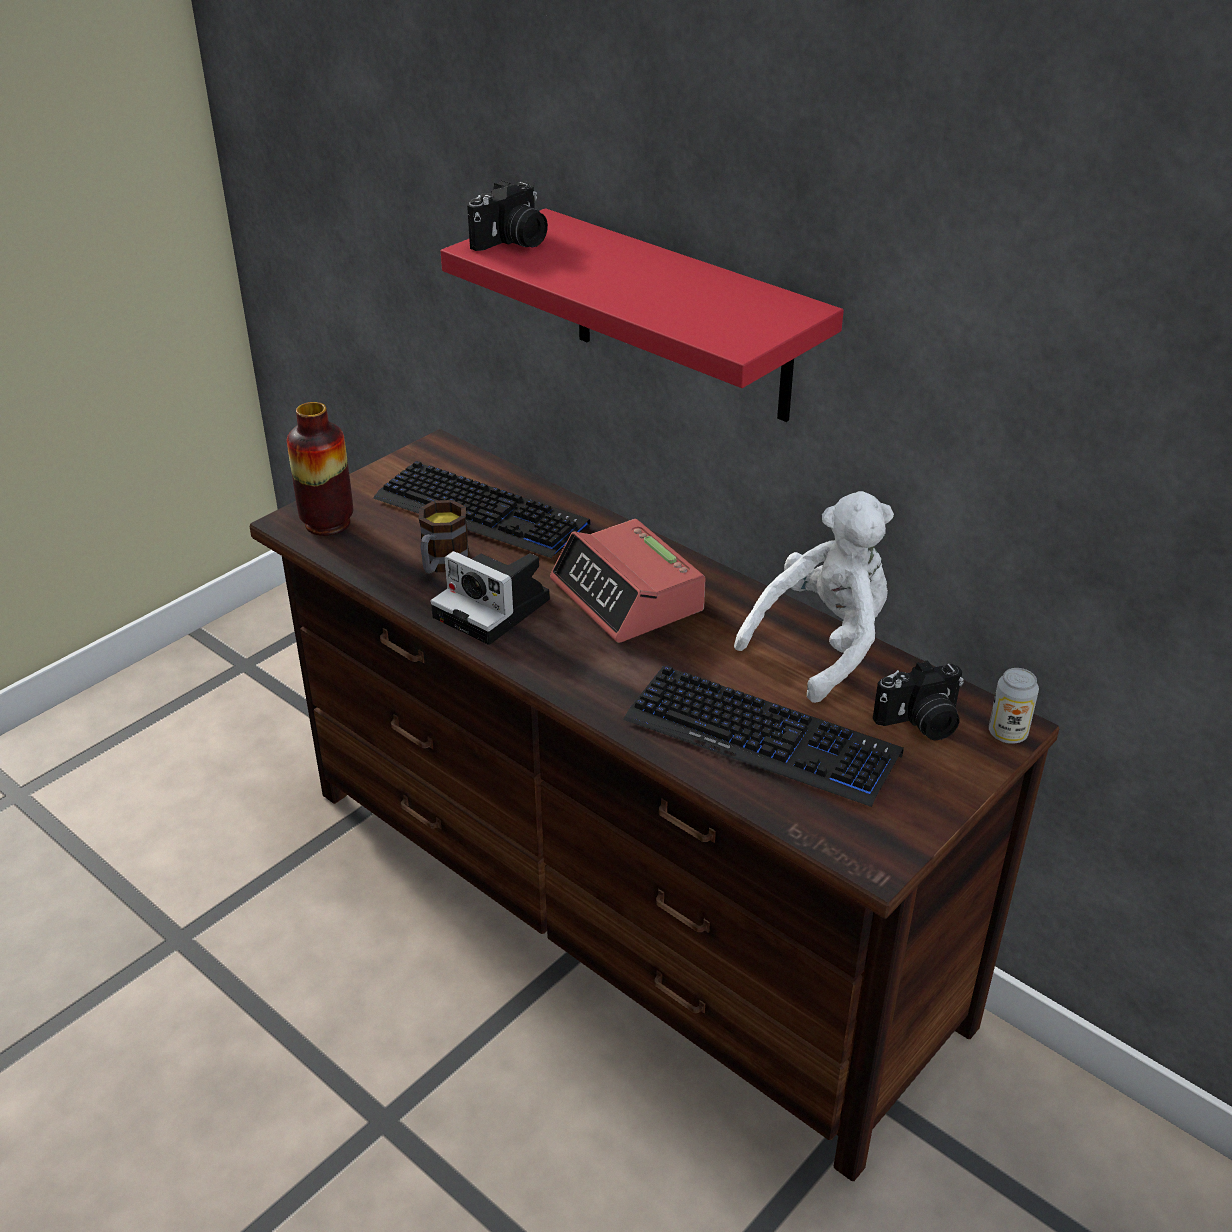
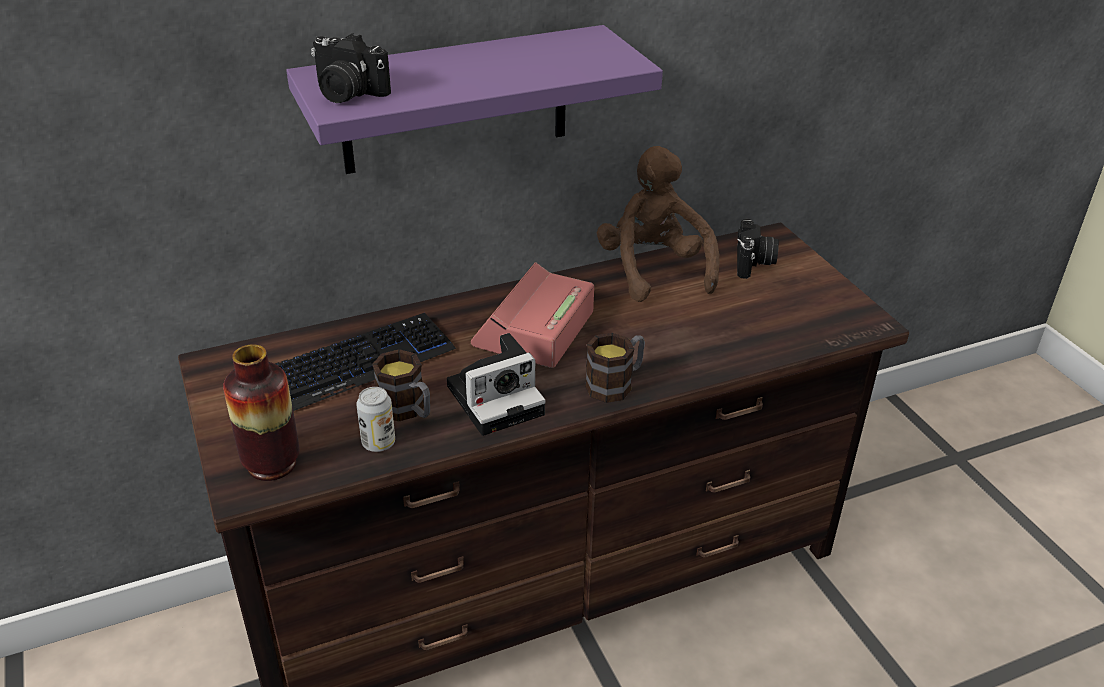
camera: 65 degrees left, 0 degrees up
red shelf [441,208,844,422] -> purple shelf [286,25,663,174]
camera [467,180,548,251] -> camera turned 135 degrees clockwise [311,33,391,103]
alarm clock [550,519,705,643] -> alarm clock turned 120 degrees clockwise [471,262,594,368]
keyboard [623,665,904,807] -> none
white plush toy [734,491,894,703] -> brown plush toy [597,146,719,302]
can [989,668,1039,744] -> can moved to [356,387,395,452]
none -> mug [585,333,645,403]

